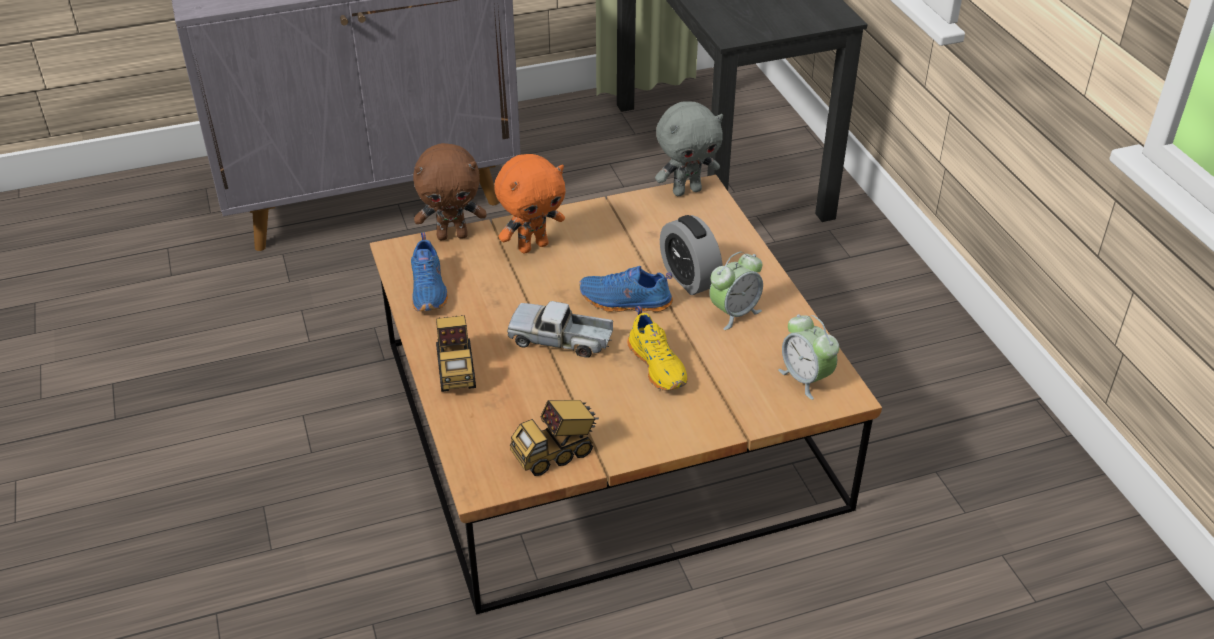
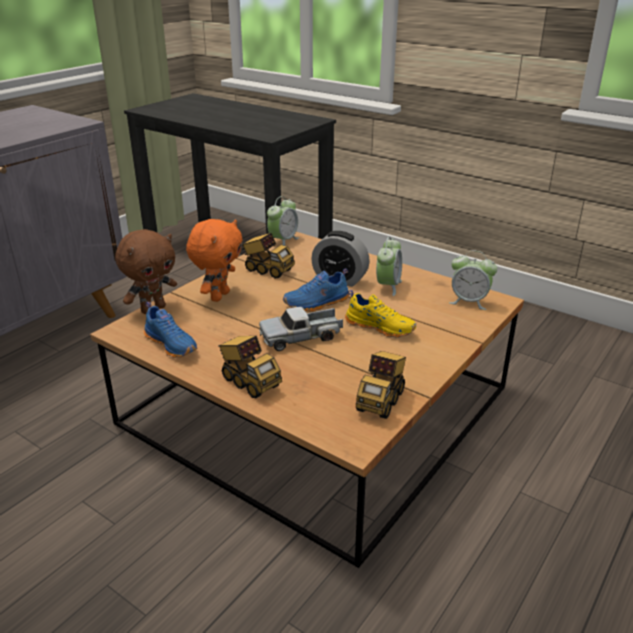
camera: 35 degrees left, 10 degrees down
grey plush toy [655,102,723,196] -> alarm clock [267,196,299,246]
none -> toy truck [241,233,295,279]

